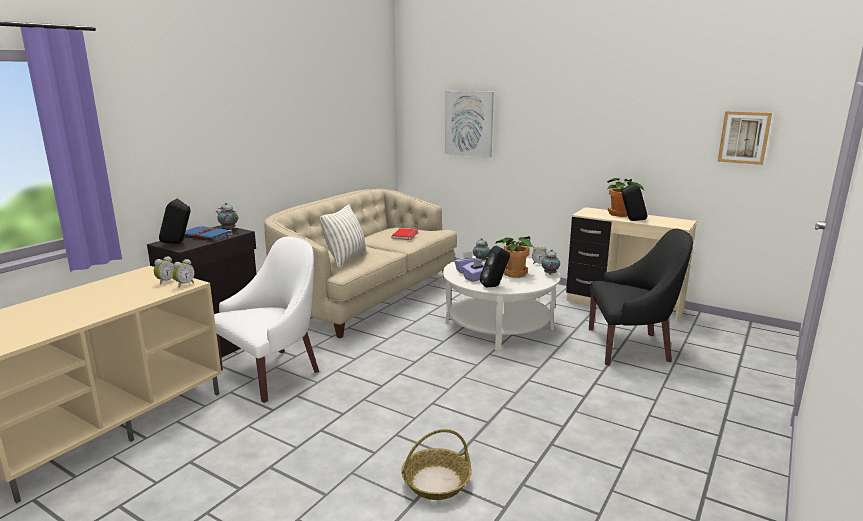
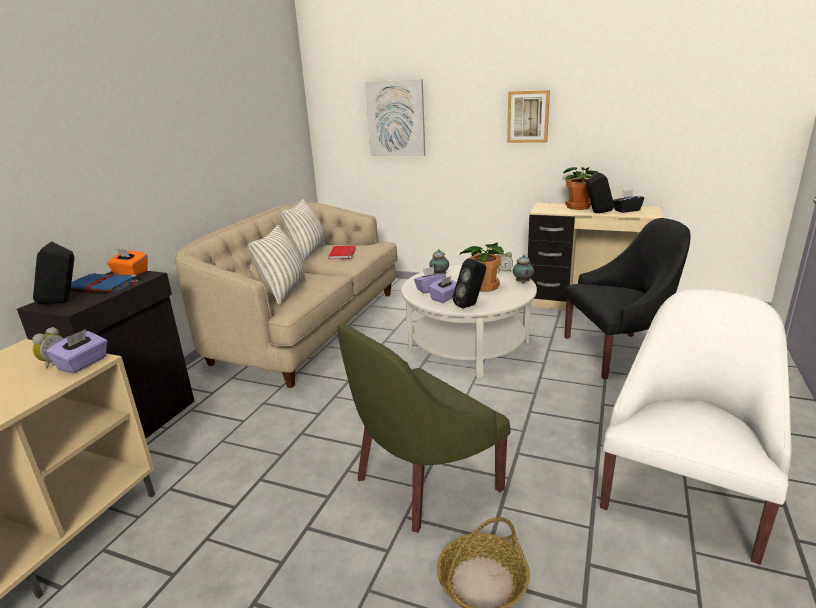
camera: 10 degrees left, 5 degrees up
alarm clock [172,259,195,287] -> purple tissue box [46,329,107,374]
white armchair [214,237,319,403] -> white armchair moved to [600,289,792,565]
teapot [216,202,238,230] -> orange tissue box [107,249,148,275]
picture [718,111,772,165] -> picture moved to [507,90,550,143]
none -> pillow [281,199,325,262]
none -> green armchair [337,324,511,533]
none -> black tissue box [613,190,644,213]

